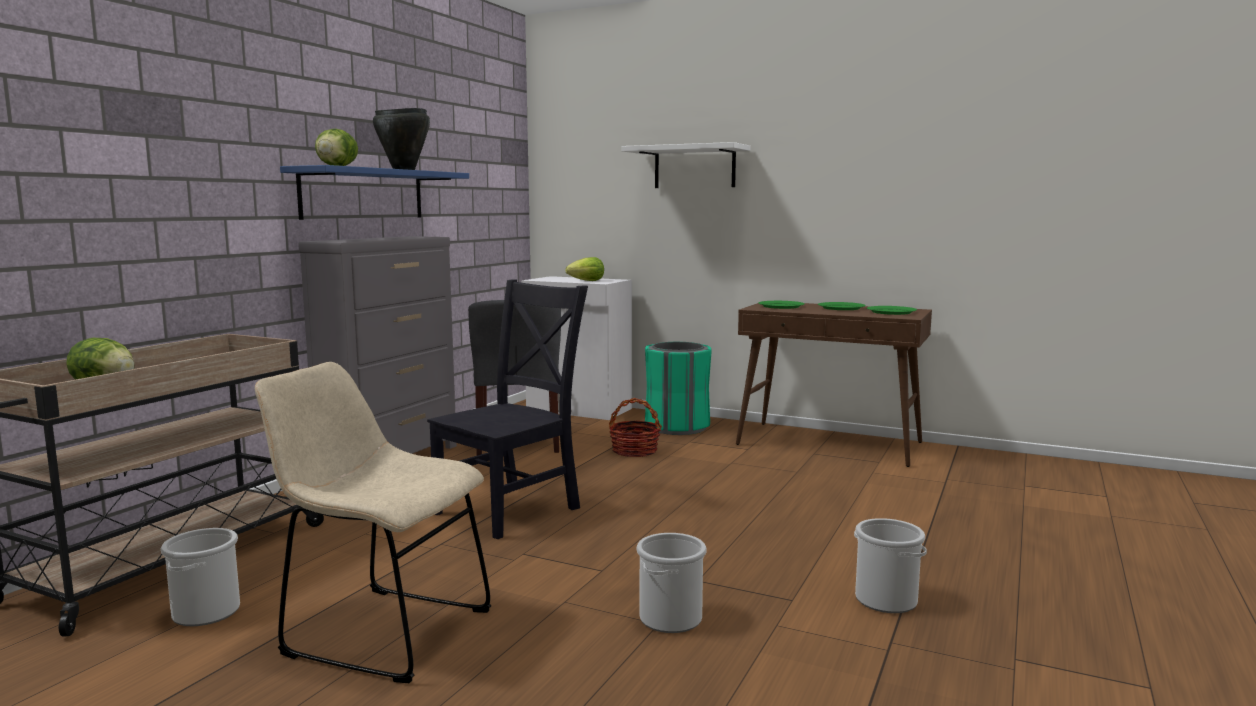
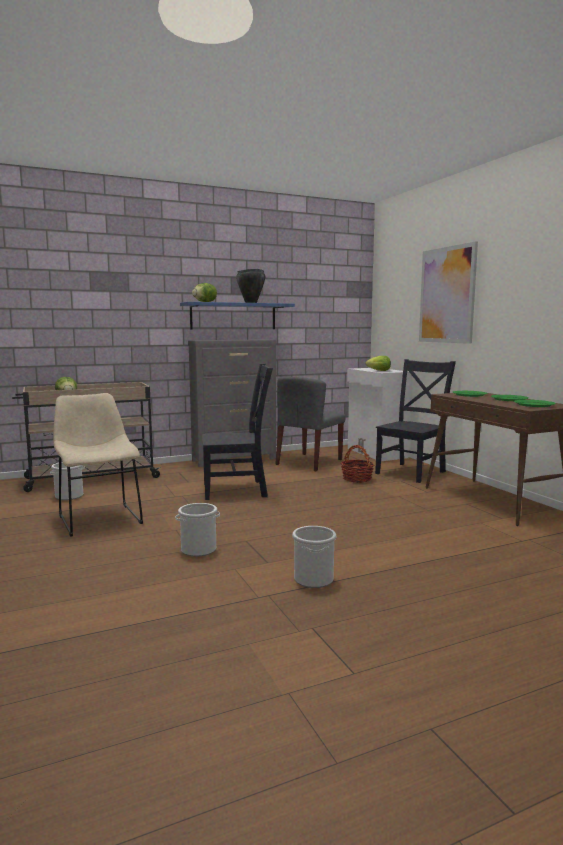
camera: 40 degrees right, 0 degrees up
white shelf [621,142,751,188] -> picture [419,241,478,344]
green trash can [645,342,712,435] -> black chair [375,359,456,483]

